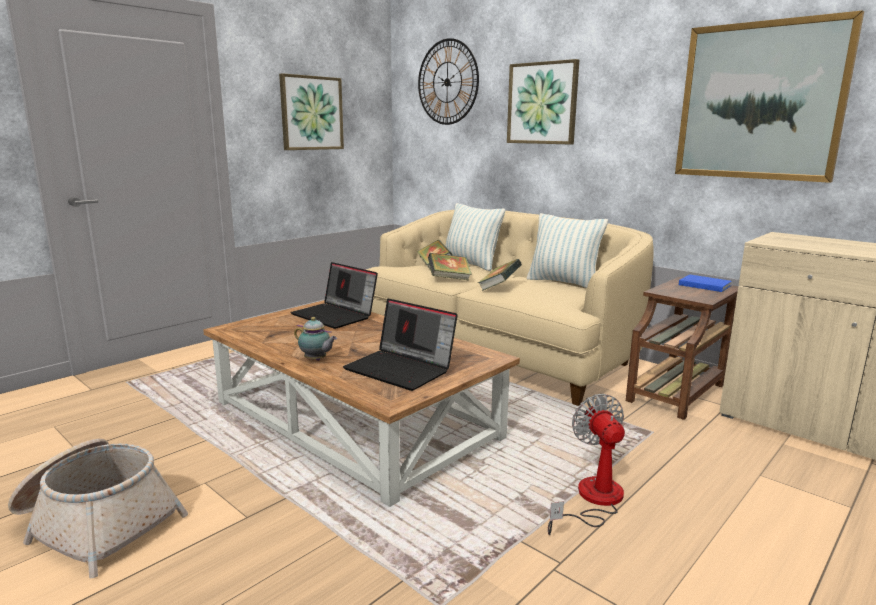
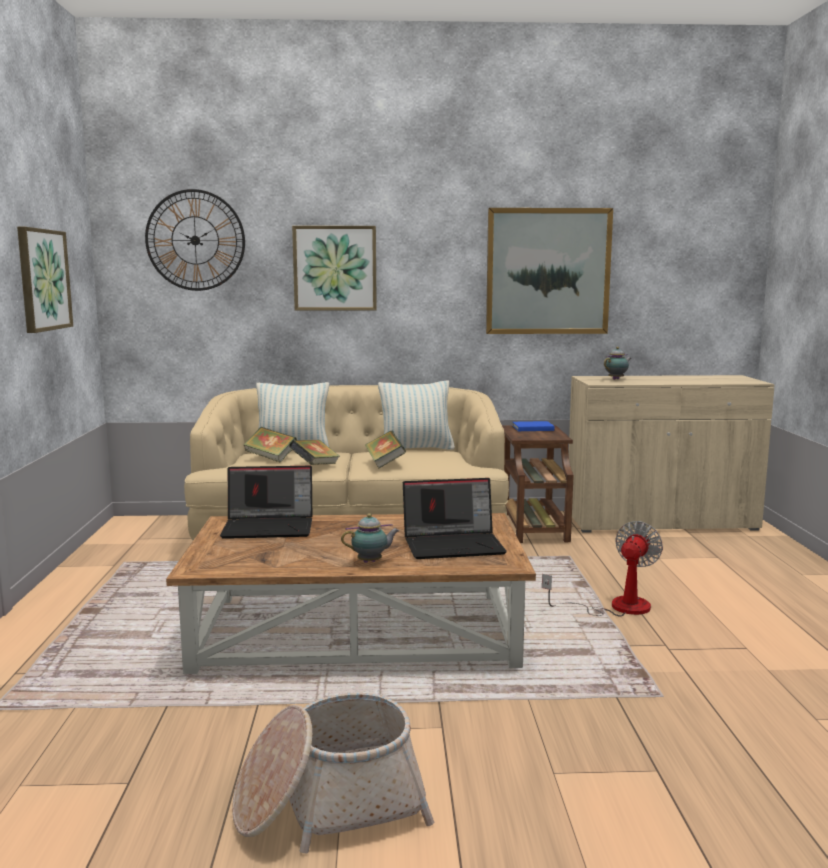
camera: 45 degrees left, 5 degrees down
fan [548,394,625,535] -> fan turned 90 degrees clockwise [542,521,663,617]
none -> teapot [604,347,631,380]

